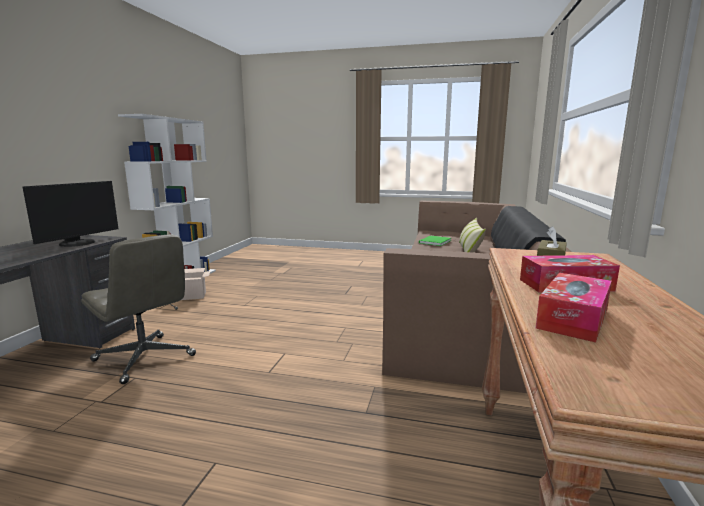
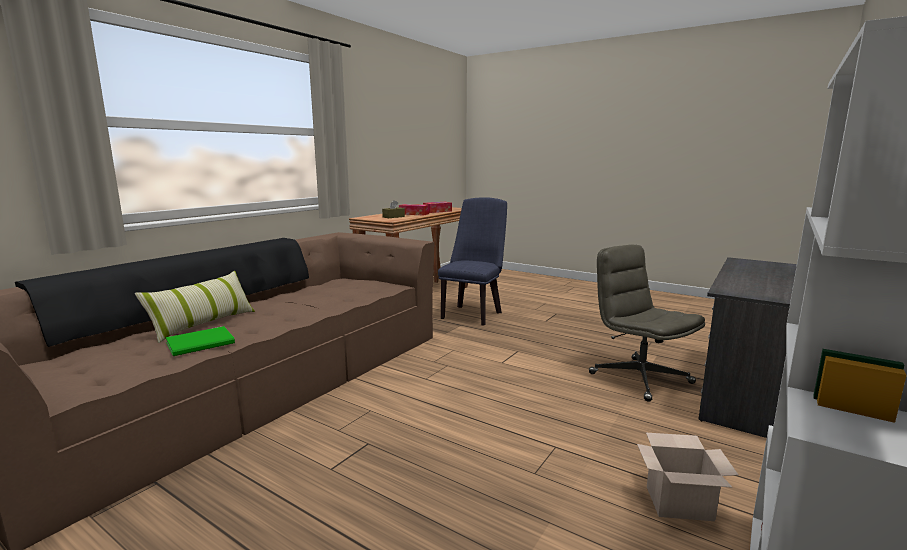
camera: 160 degrees left, 0 degrees up
monitor [23,181,119,247] -> none
none -> blue chair [438,197,507,326]

